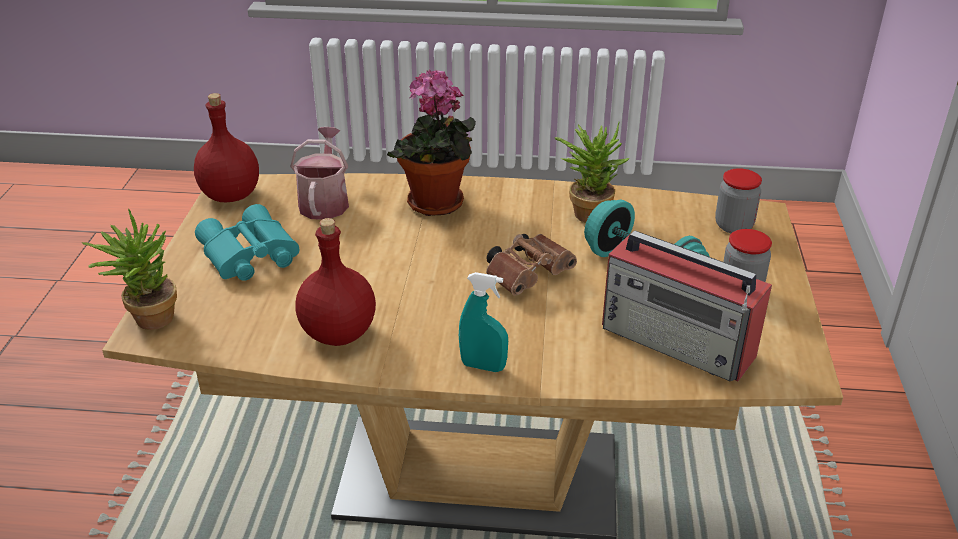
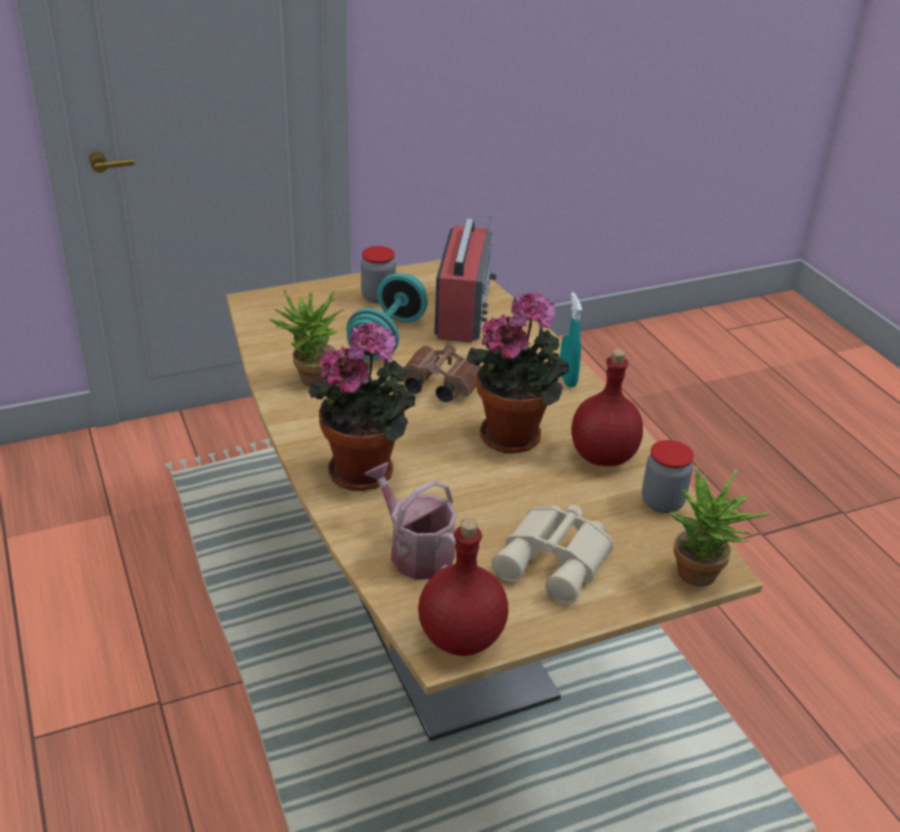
camera: 120 degrees left, 0 degrees up
turquoise binoculars [195,204,299,281] -> beige binoculars [492,505,613,605]
watering can [290,127,349,220] -> watering can turned 75 degrees clockwise [365,462,457,580]
jar [715,168,762,233] -> jar moved to [642,440,694,513]
none -> potted plant [467,291,569,453]

